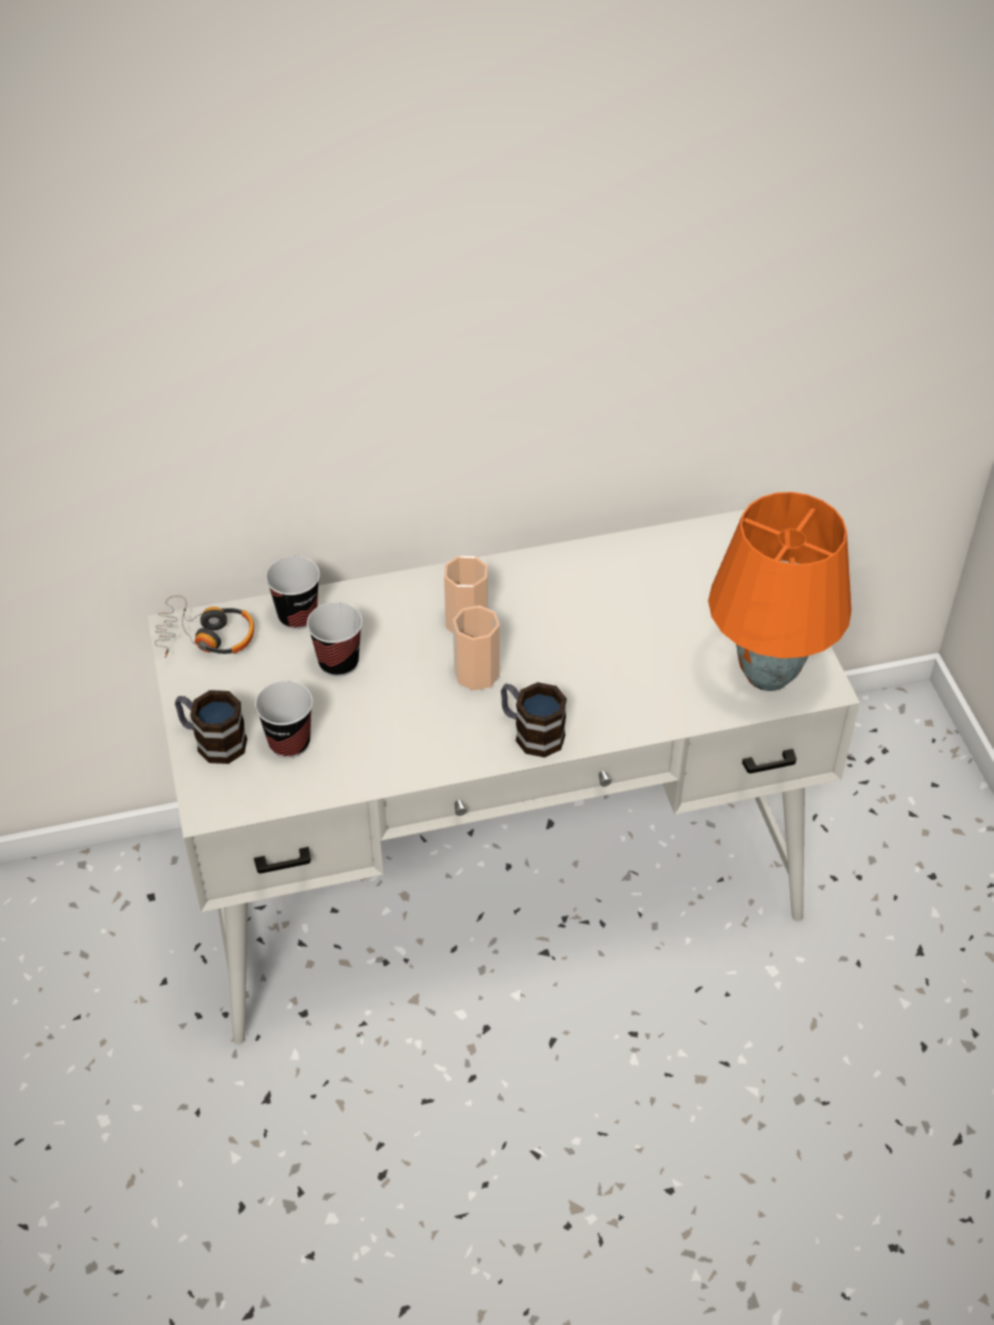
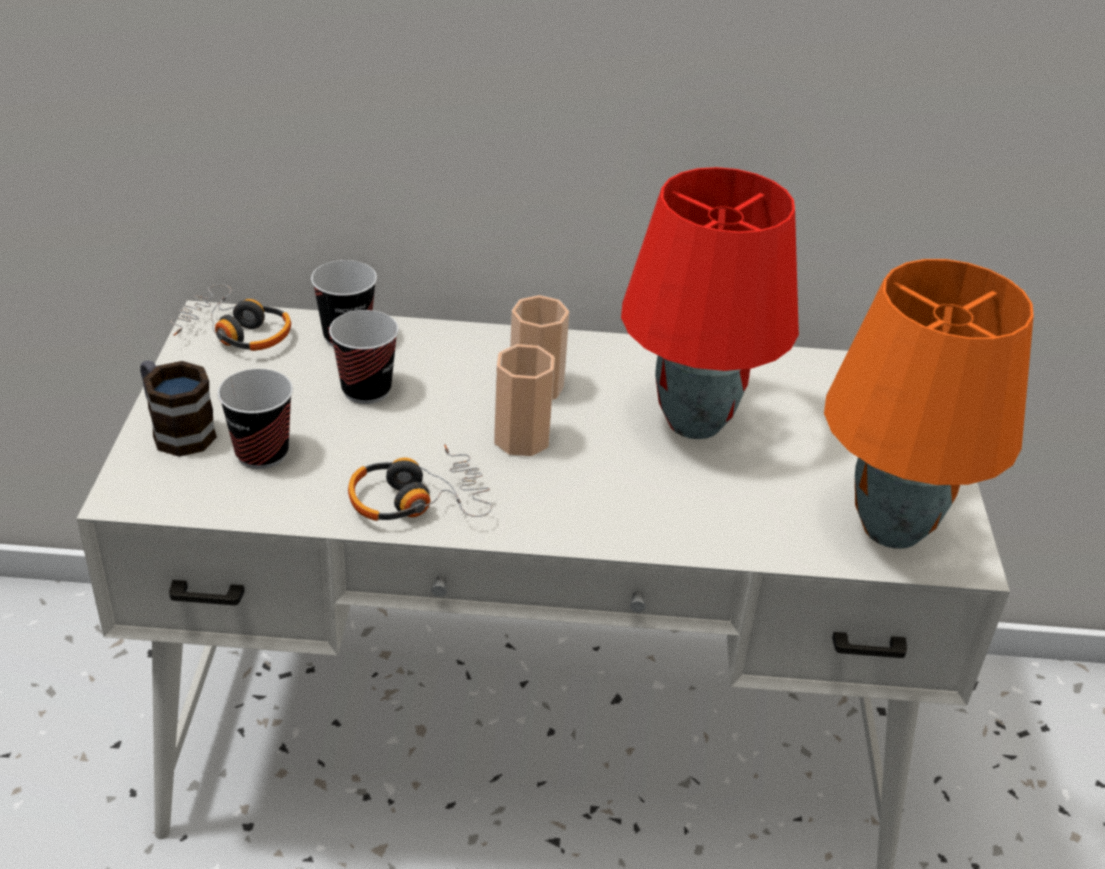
camera: 15 degrees right, 10 degrees down
mug [501,682,567,758] -> none
none -> headphones [348,445,492,521]
none -> red table lamp [621,167,799,439]

